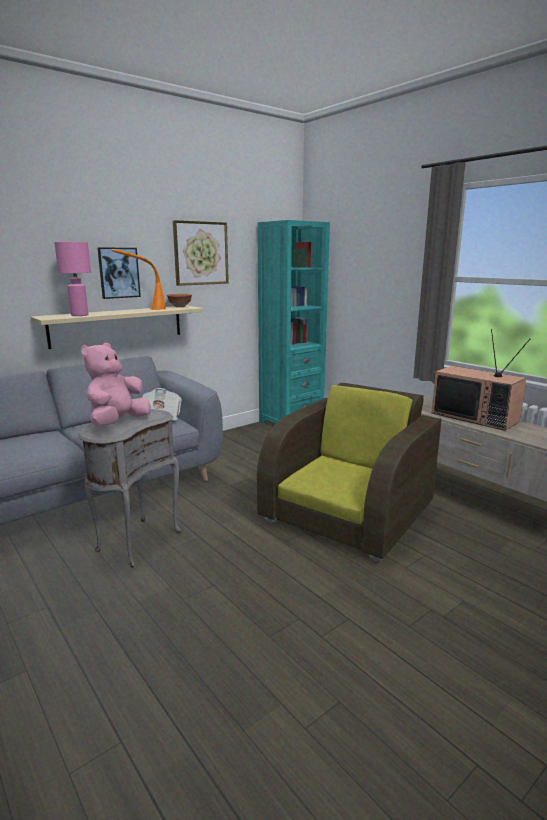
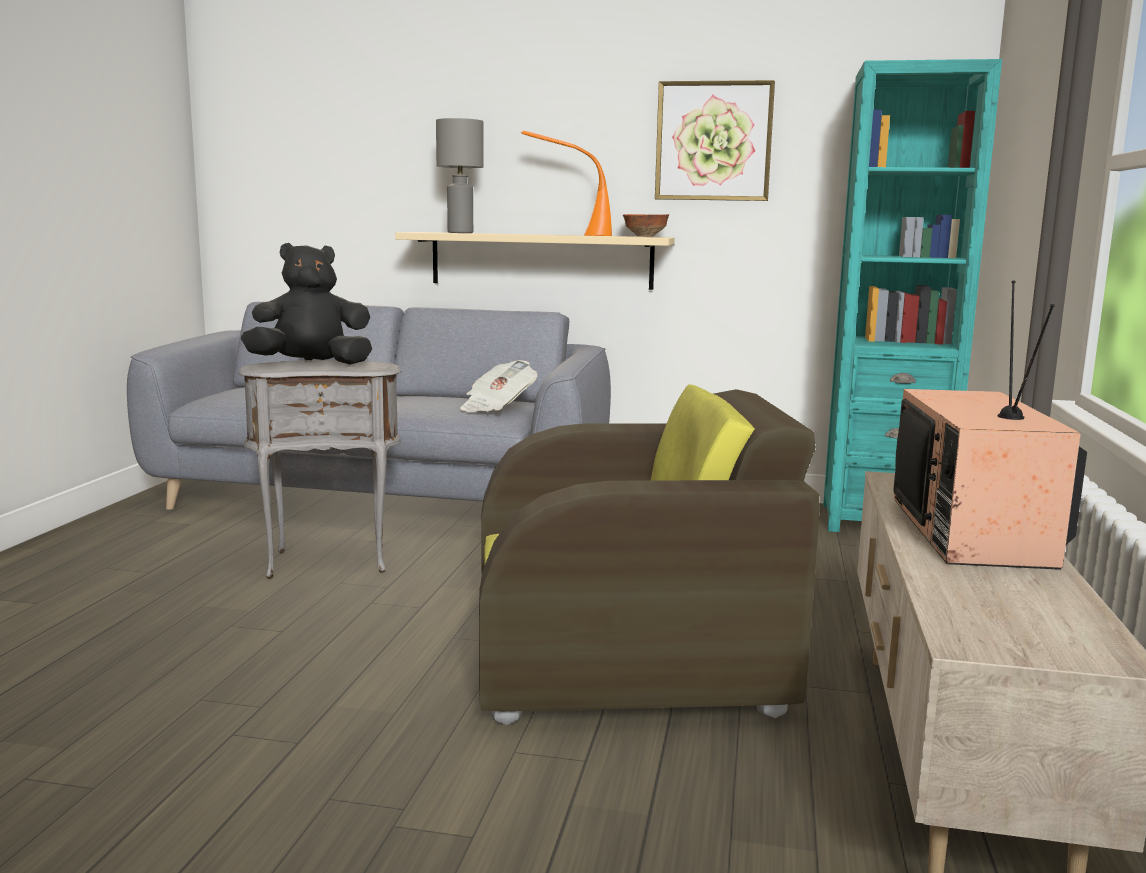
camera: 50 degrees right, 5 degrees down
pink table lamp [54,242,91,316] -> grey table lamp [436,118,484,233]
pink plush toy [81,343,151,427] -> black plush toy [241,243,372,365]
picture [98,248,141,299] -> none

